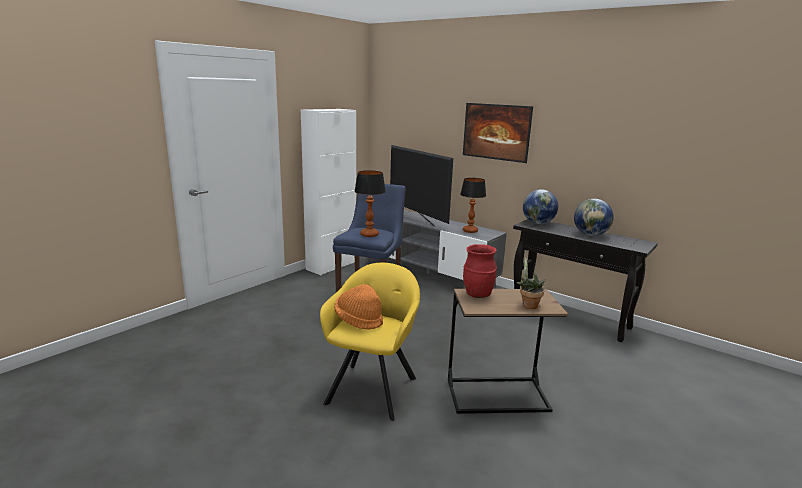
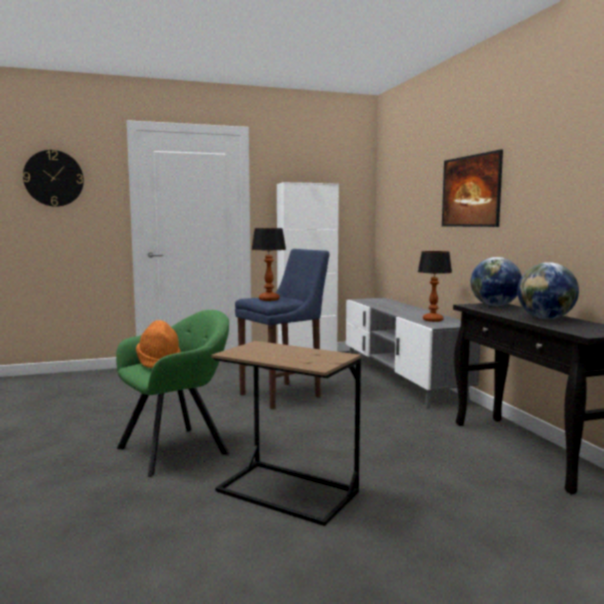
camera: 35 degrees right, 10 degrees down
yellow armchair [320,263,420,421] -> green armchair [116,310,229,477]
television [390,145,453,227] -> none
red vase [463,244,497,298] -> none
potted plant [516,257,546,309] -> none
none -> wall clock [23,150,84,207]

